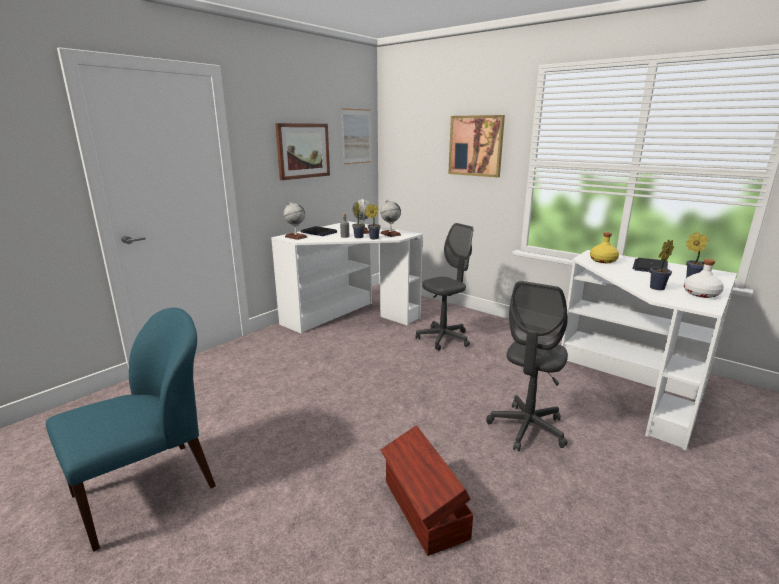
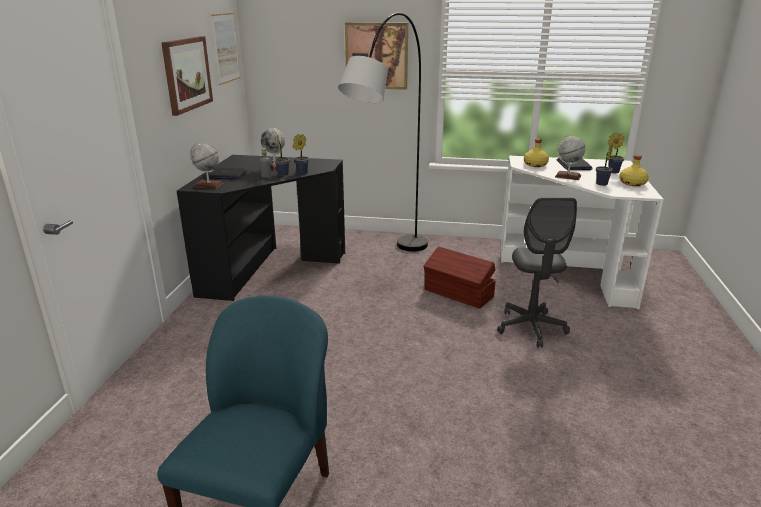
camera: 30 degrees left, 5 degrees up
white desk [271,221,423,334] -> black desk [177,155,345,301]
globe [380,200,401,237] -> globe moved to [555,135,585,180]
brown storage box [381,425,473,556] -> brown storage box moved to [423,246,496,309]
grey office chair [415,223,473,351] -> grey floor lamp [338,12,428,251]
white bottle [684,259,724,298] -> yellow bottle [619,155,649,186]

